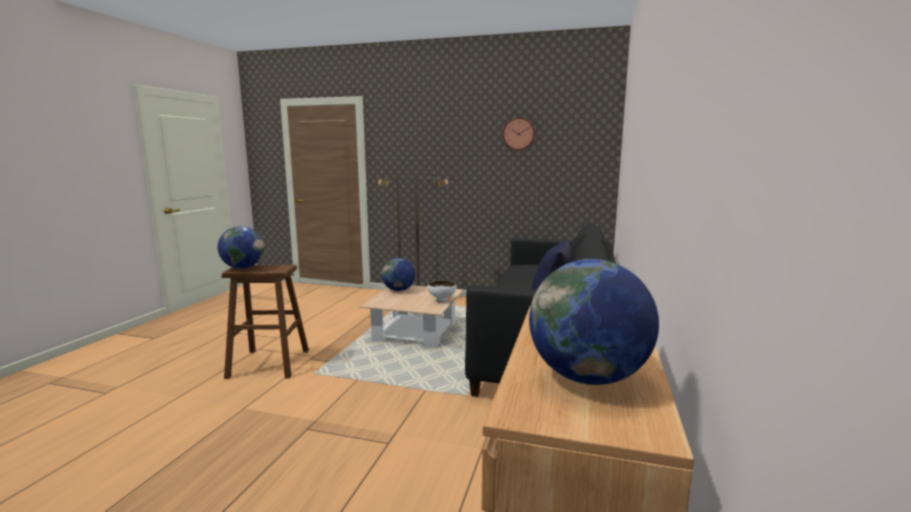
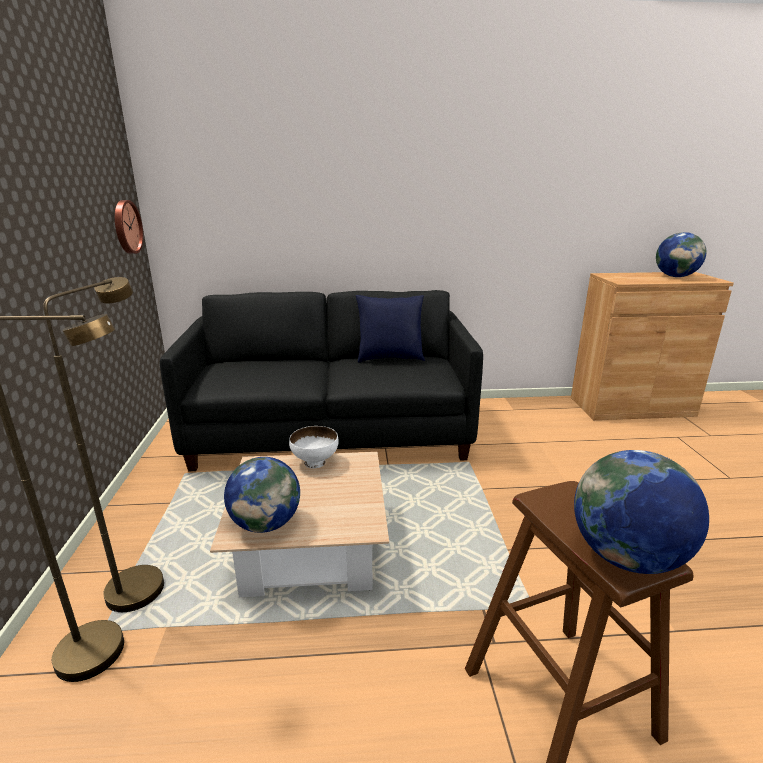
camera: 110 degrees left, 10 degrees up
wall clock [503,117,535,150] -> wall clock moved to [115,200,143,254]

